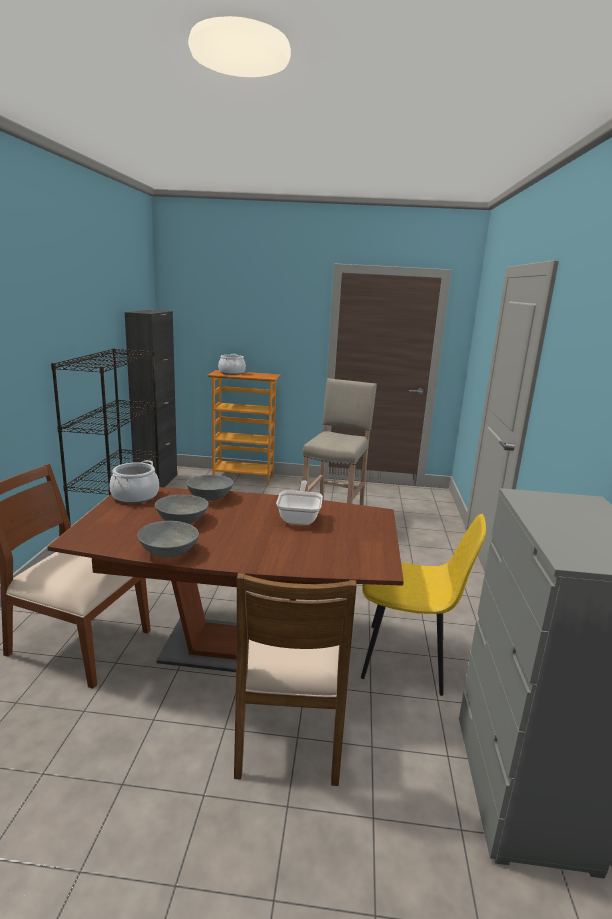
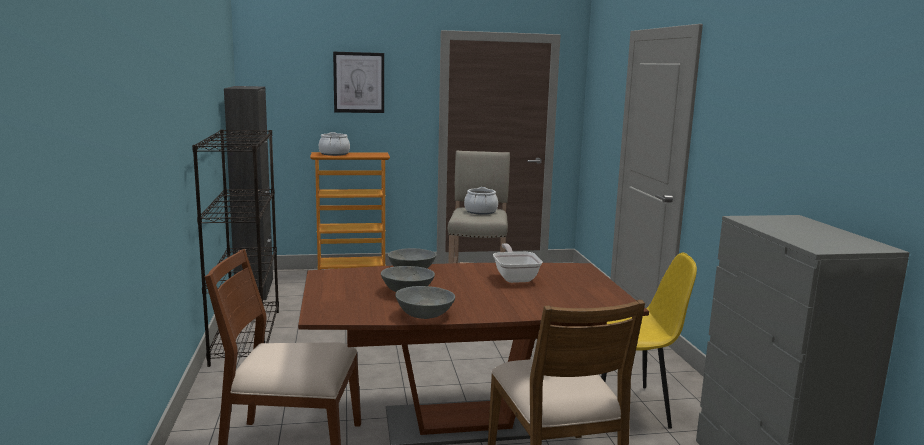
camera: 15 degrees left, 5 degrees down
cooking pot [110,460,159,504] -> cooking pot moved to [464,187,498,215]
none -> picture [333,52,384,113]

